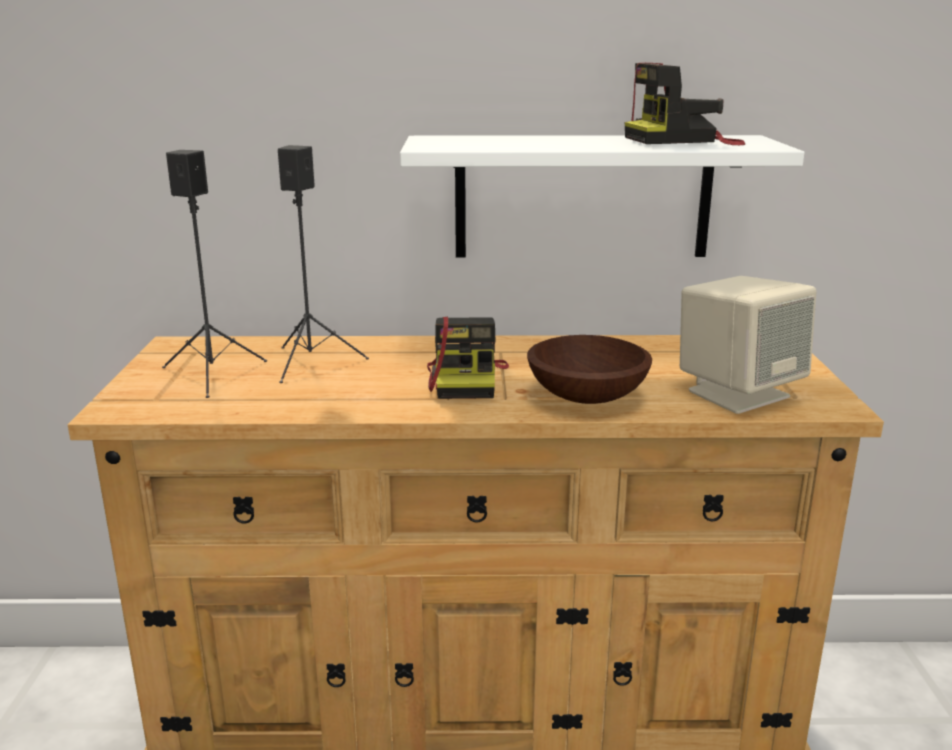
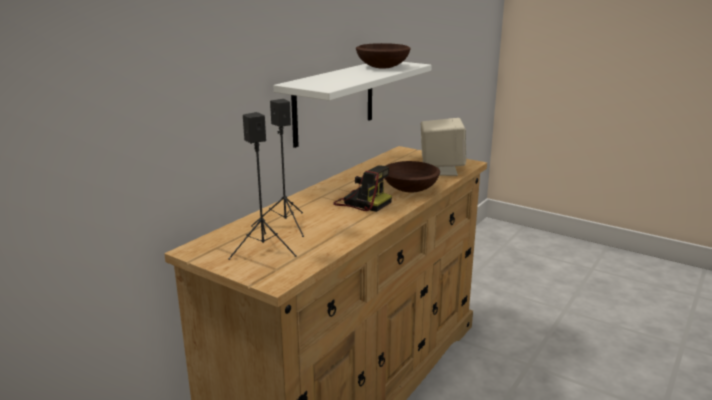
camera: 55 degrees left, 0 degrees up
camera [625,63,745,145] -> brown bowl [356,43,411,69]

